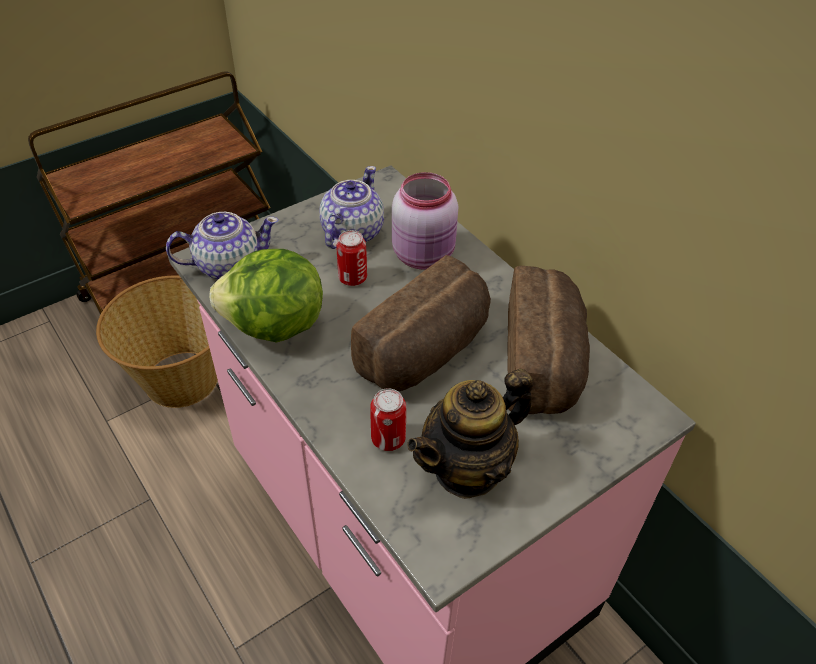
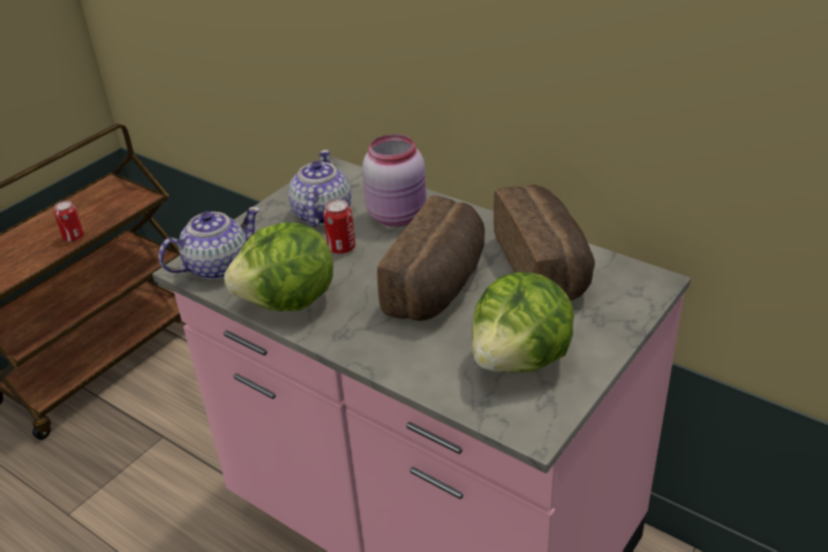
camera: 15 degrees left, 10 degrees down
basket [96,276,218,408] -> none
can [370,388,406,451] -> can moved to [54,201,84,242]
teapot [407,369,533,499] -> lettuce [472,272,574,373]

